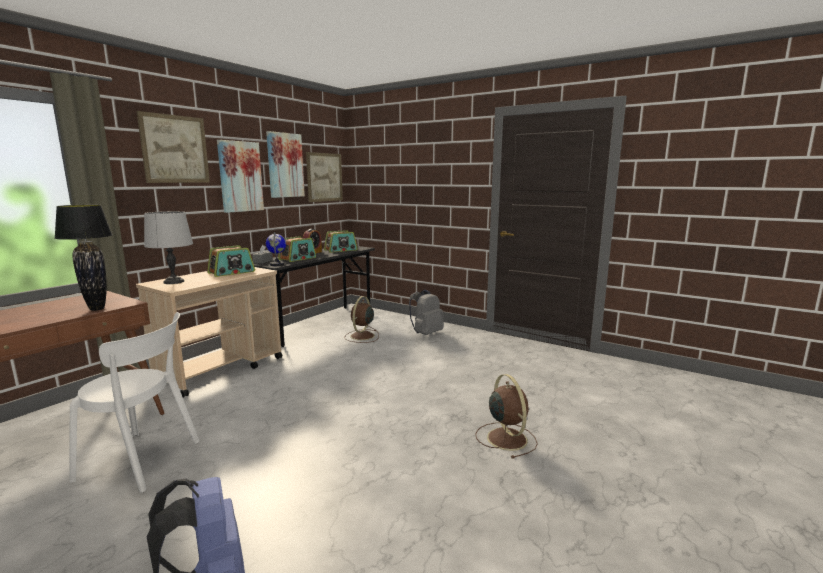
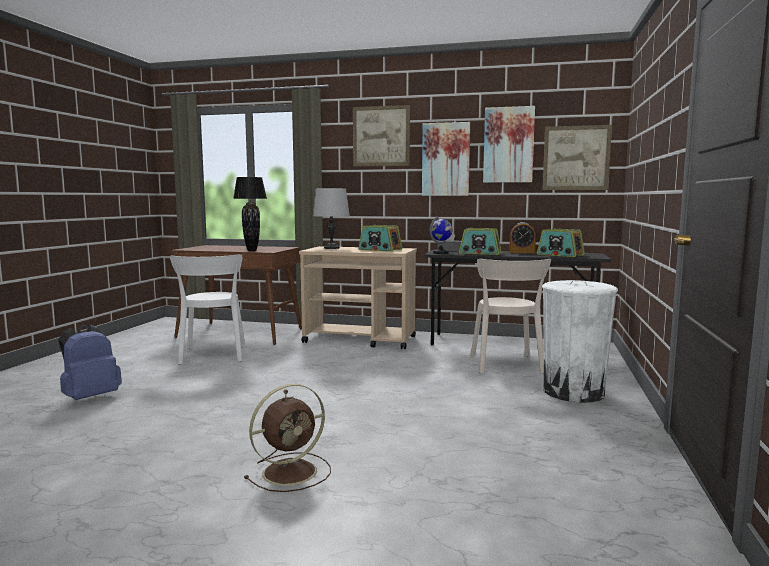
camera: 70 degrees right, 5 degrees down
brown fan [344,296,379,343] -> beige chair [471,259,551,373]
grey backpack [409,290,444,335] -> white trash can [542,280,618,403]

